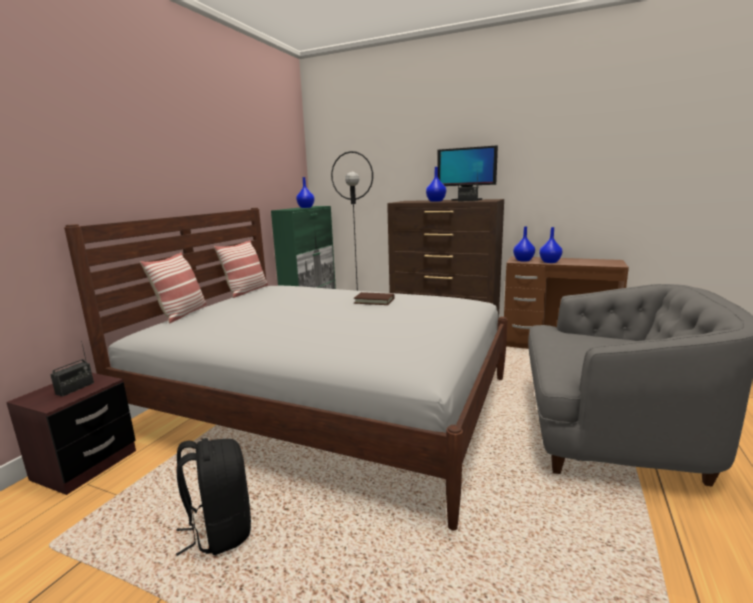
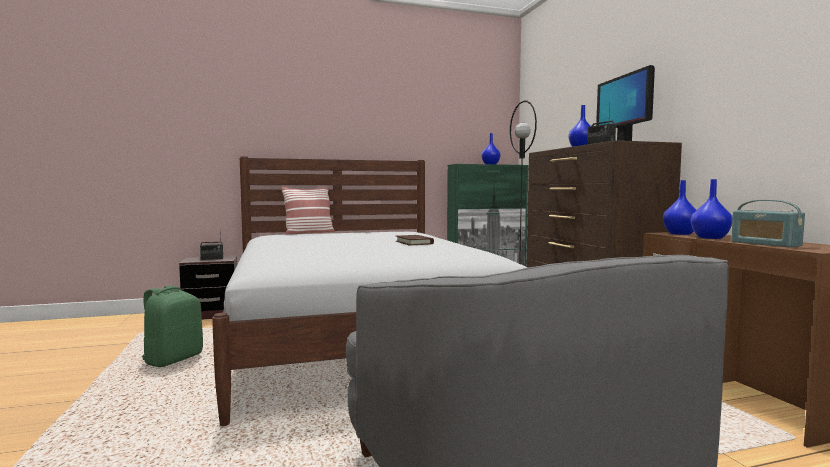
camera: 50 degrees right, 10 degrees down
black backpack [176,438,251,556] -> green backpack [142,285,203,367]
pillow [214,240,268,298] -> none
none -> radio [731,200,805,247]

